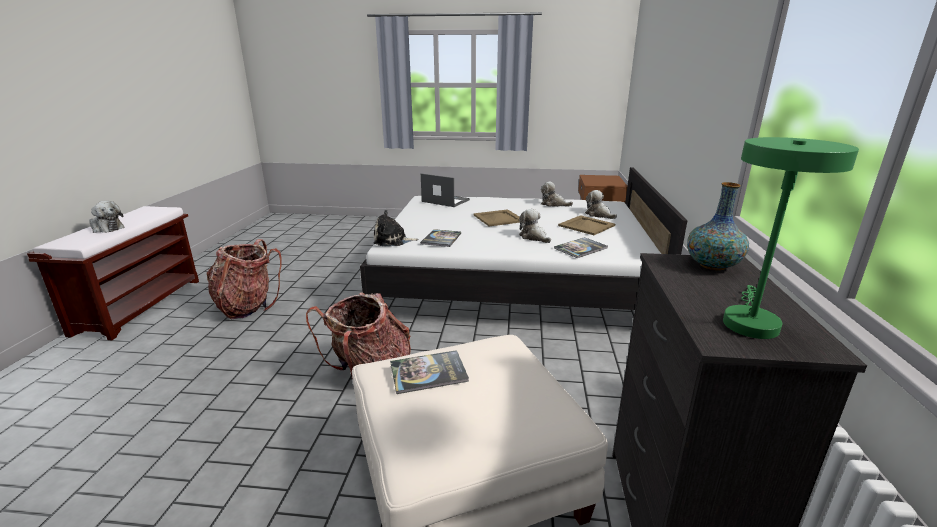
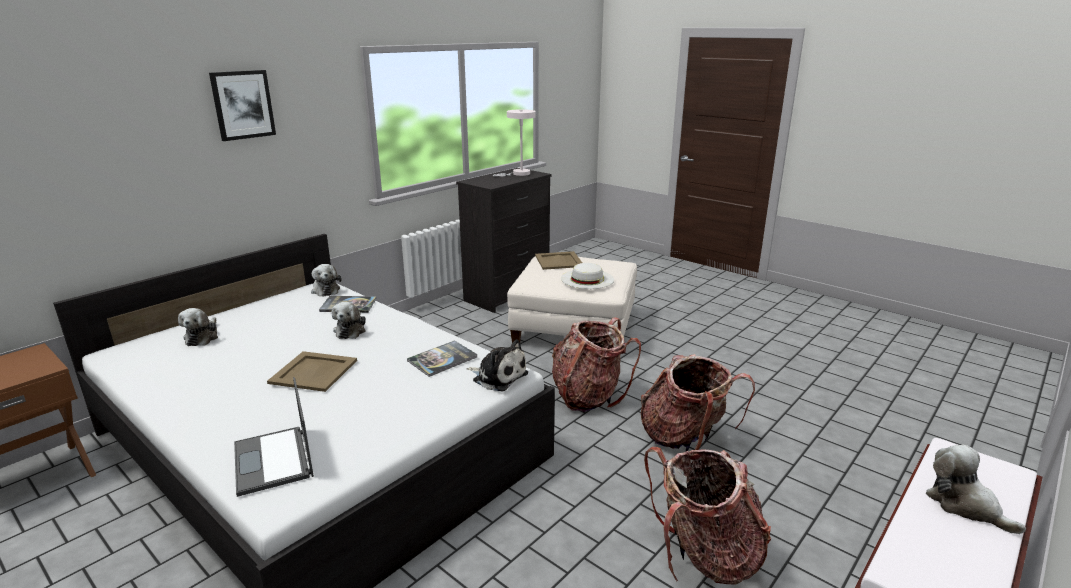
camera: 145 degrees left, 0 degrees up
book [390,350,469,394] -> white hat [561,263,614,289]
plush toy [541,181,573,207] -> plush toy moved to [311,264,342,297]
beige tray [558,215,615,235] -> beige tray moved to [535,251,582,270]
vase [687,182,749,270] -> none
green table lamp [723,137,859,339] -> white table lamp [493,109,536,176]
none -> picture [209,70,276,141]
none -> backpack [641,354,755,451]

